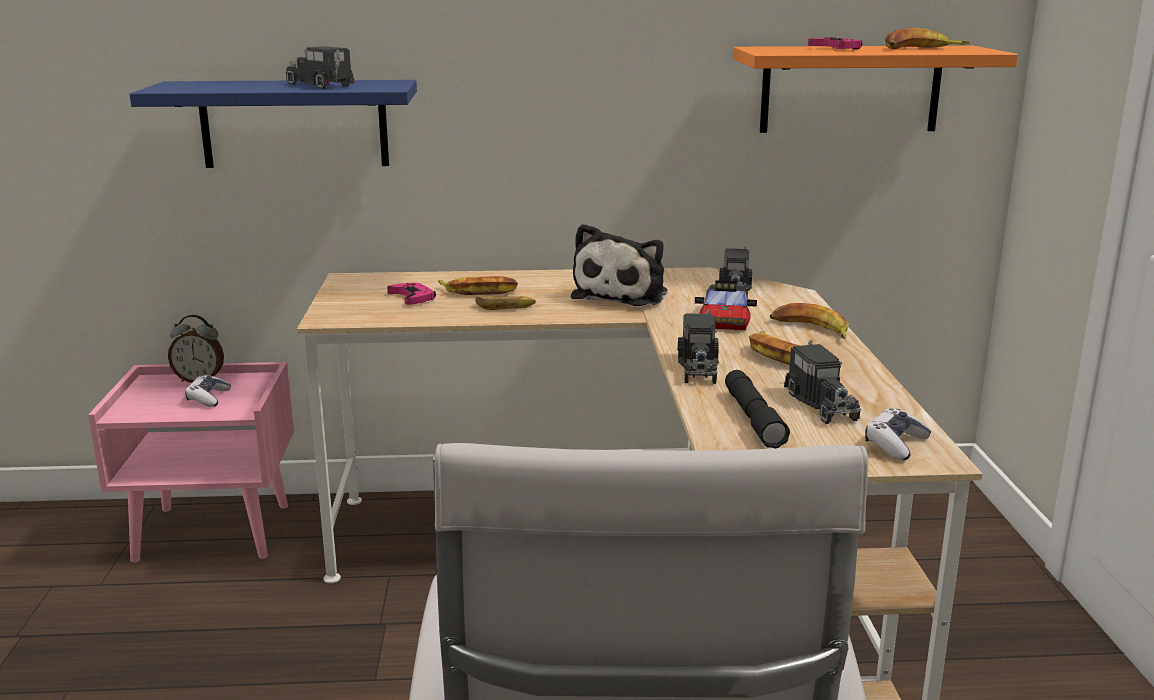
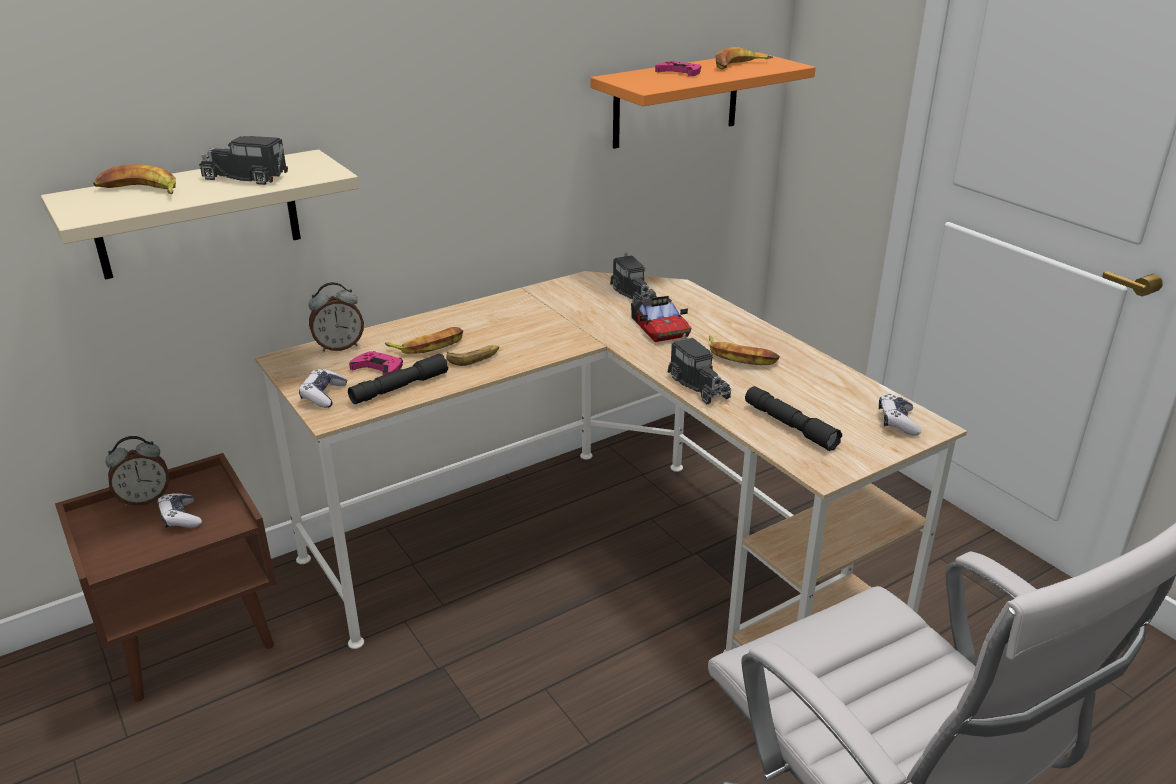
camera: 30 degrees left, 10 degrees up
pink nightstand [88,362,294,563] -> brown nightstand [55,453,276,702]
blue shelf [130,80,417,168] -> beige shelf [41,149,359,280]
plush toy [571,224,667,306] -> none
banana [770,303,849,339] -> banana moved to [93,164,176,194]
toy truck [784,339,861,424] -> none
none -> game controller [299,369,347,408]
none -> alarm clock [309,282,364,352]
none -> black flashlight [348,353,448,404]

